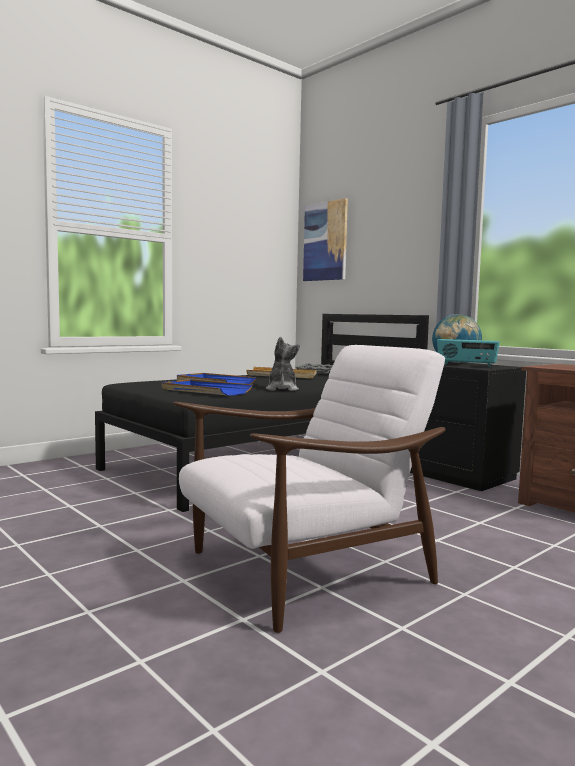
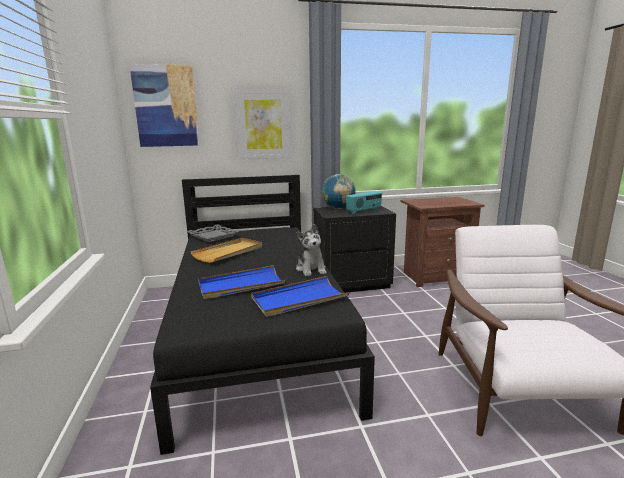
camera: 60 degrees left, 10 degrees up
plush toy [266,337,300,391] -> plush toy turned 135 degrees counterclockwise [296,224,326,276]
none -> picture [234,90,291,159]

